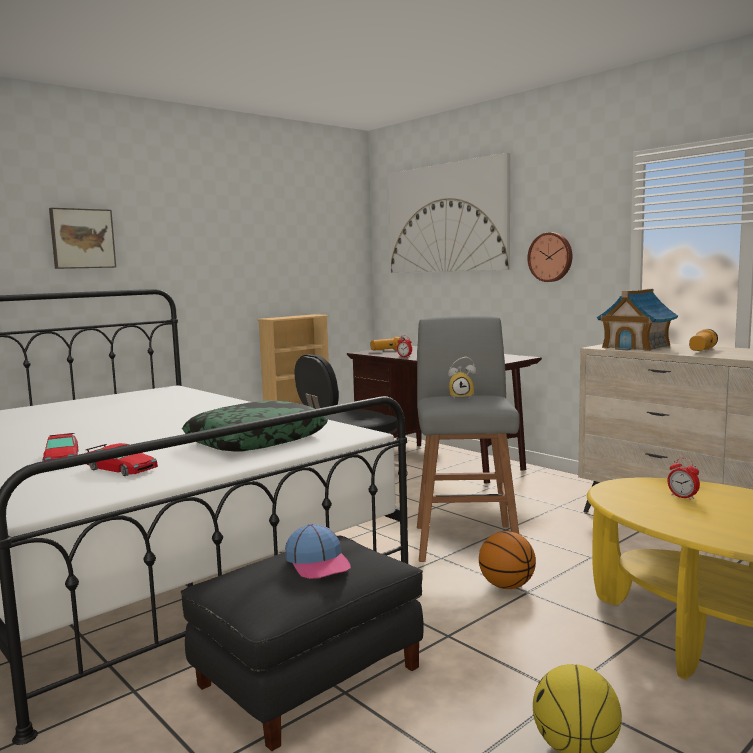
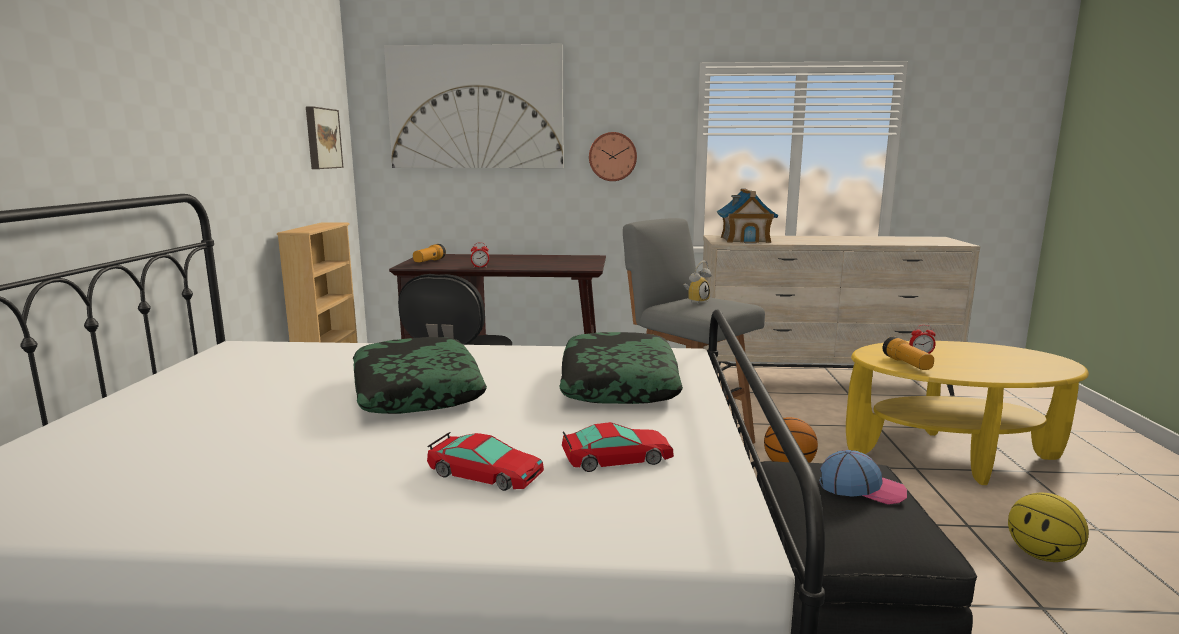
camera: 45 degrees left, 5 degrees up
picture [49,208,116,269] -> picture moved to [306,106,344,169]
flashlight [689,329,718,351] -> flashlight moved to [883,336,934,370]
none -> pillow [353,337,487,414]

